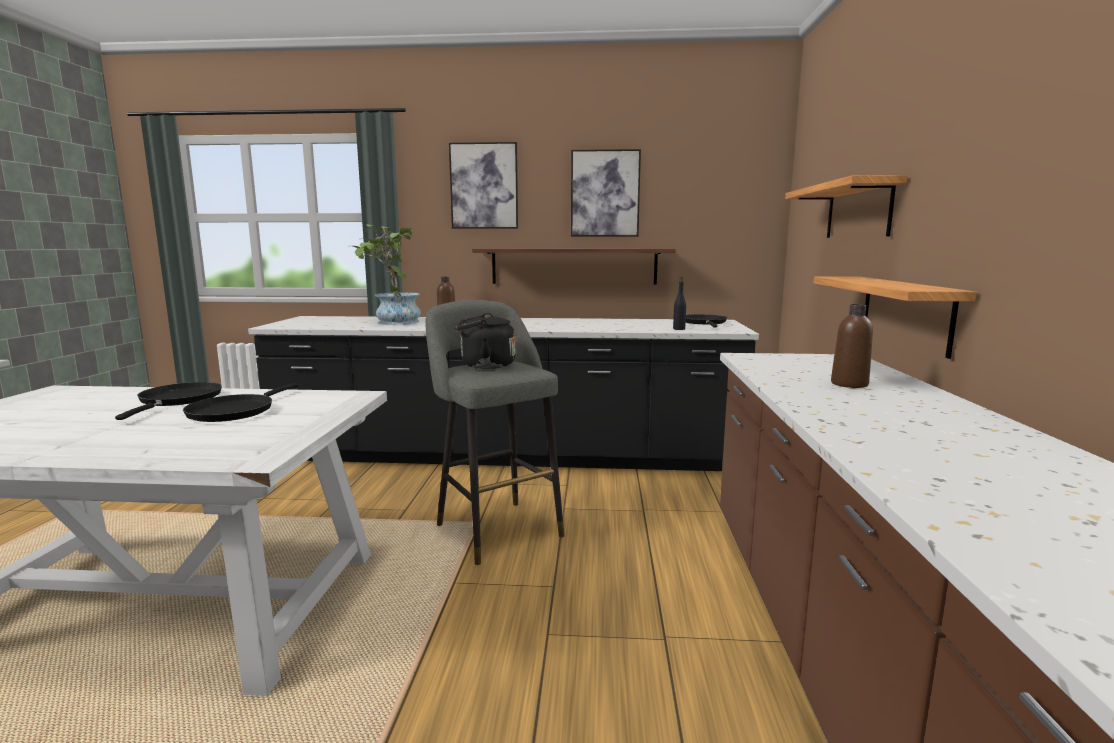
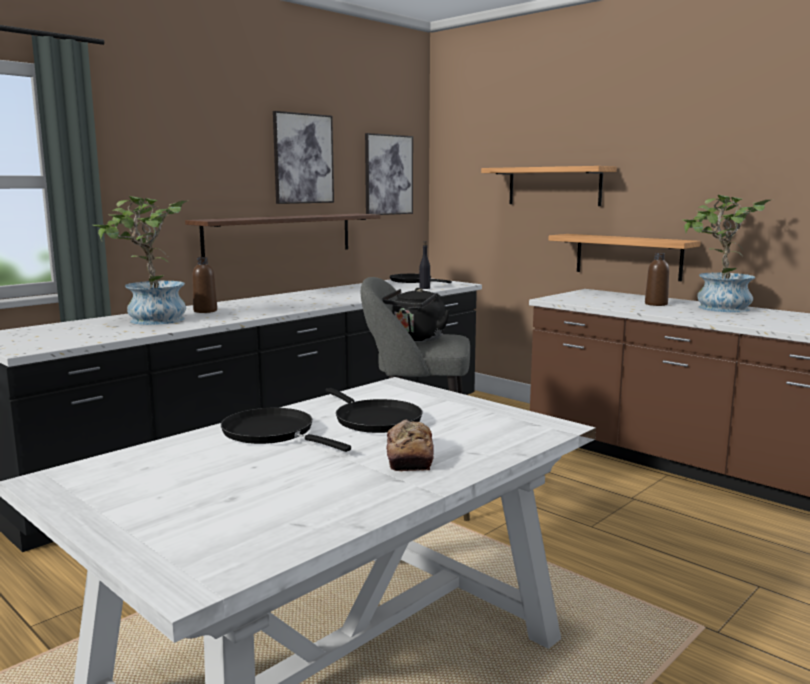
camera: 50 degrees left, 0 degrees up
picture [449,142,518,229] -> picture moved to [365,133,413,215]
none -> bread [386,419,434,471]
none -> potted plant [682,195,775,312]

